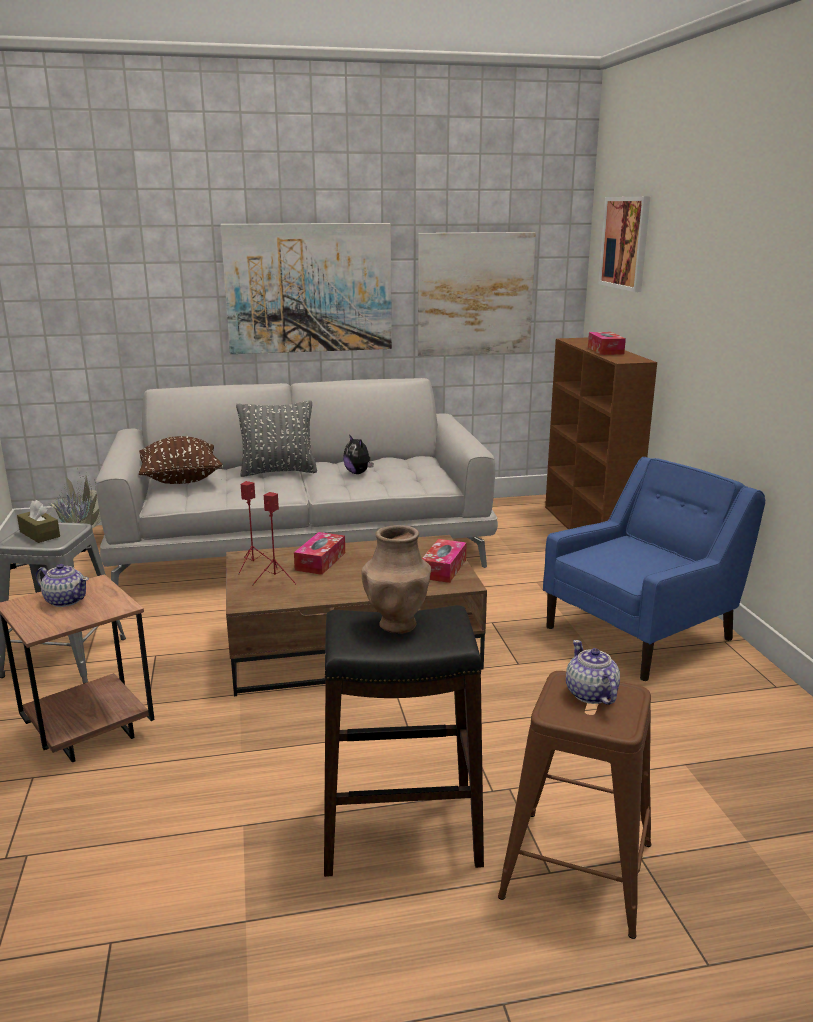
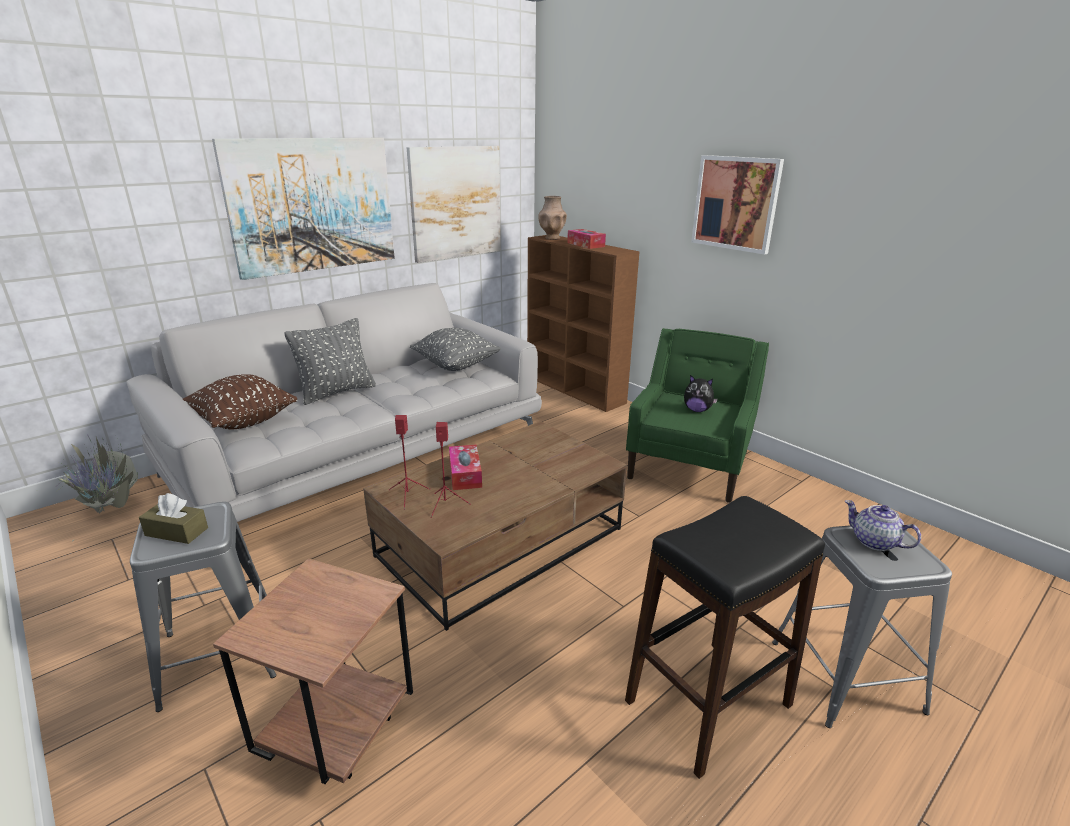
camera: 30 degrees left, 5 degrees up
teapot [36,564,89,607] -> none
plush toy [343,434,373,474] -> plush toy moved to [684,375,718,412]
brown vase [361,525,431,634] -> brown vase moved to [538,196,567,240]
tissue box [422,539,467,583] -> none
brown stool [498,671,651,939] -> grey stool [772,525,952,728]
blue armchair [543,457,765,681] -> green armchair [626,328,769,503]
picture [598,197,650,292] -> picture moved to [691,155,784,255]
none -> grey pillow [410,328,501,371]

